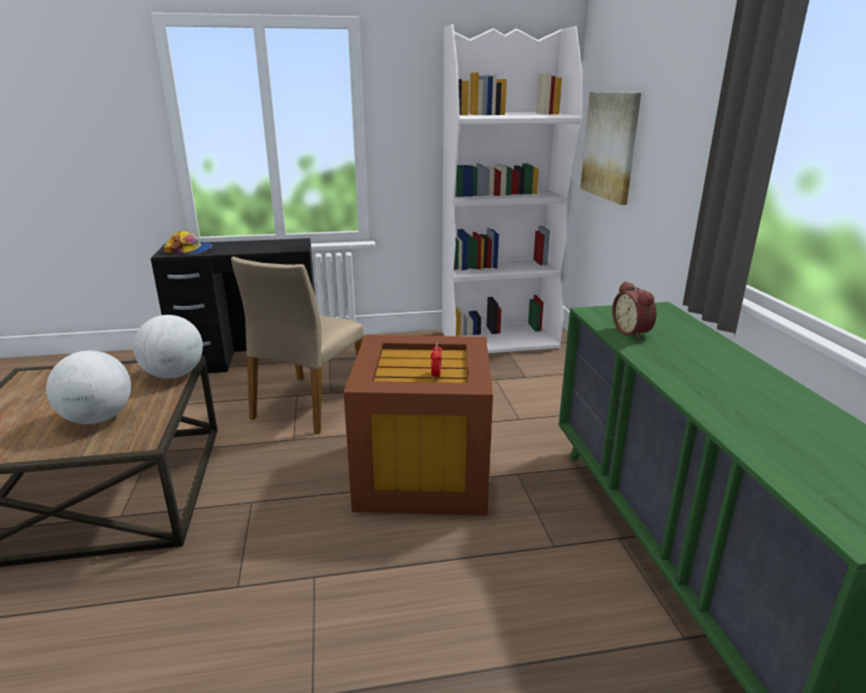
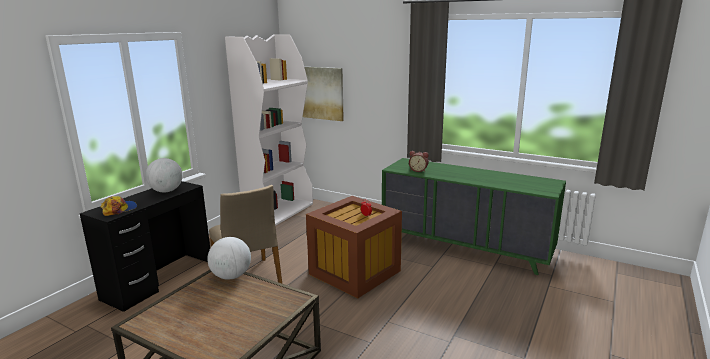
camera: 50 degrees left, 5 degrees down
globe [46,351,131,424] -> globe moved to [145,158,183,192]

